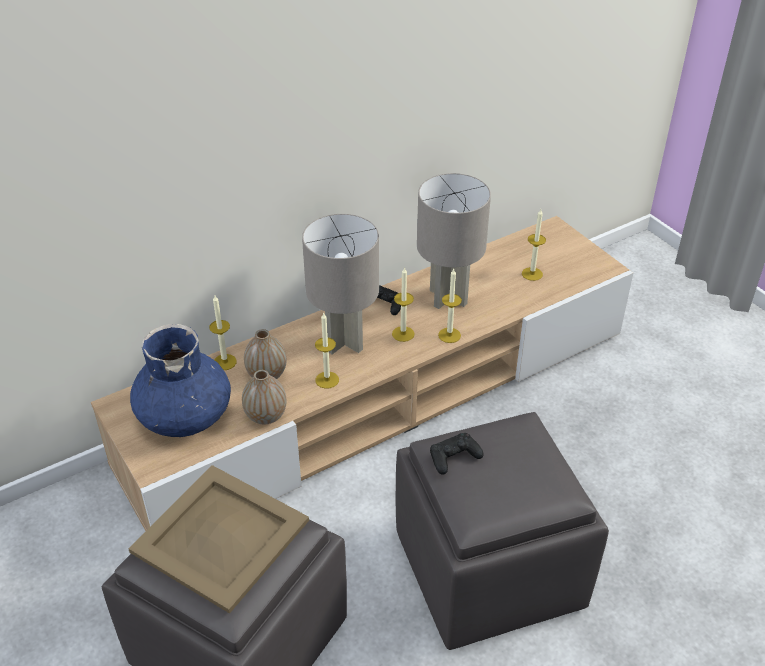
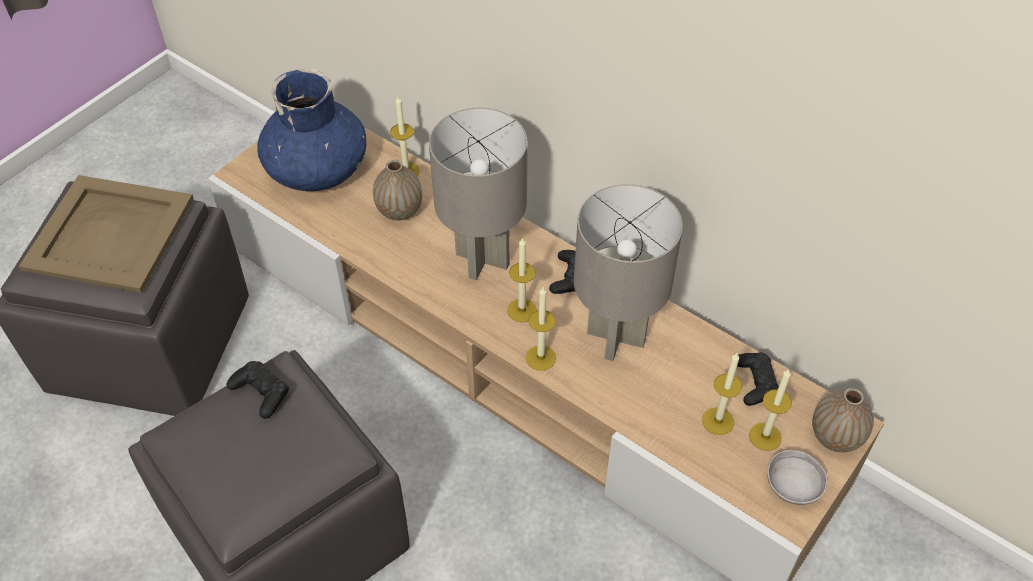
camera: 70 degrees right, 10 degrees up
vase [242,370,286,425] -> vase moved to [812,388,874,452]
candle [315,313,339,389] -> candle moved to [749,369,792,451]
none -> black game controller [737,352,779,406]
none -> grey bowl [767,450,827,505]

